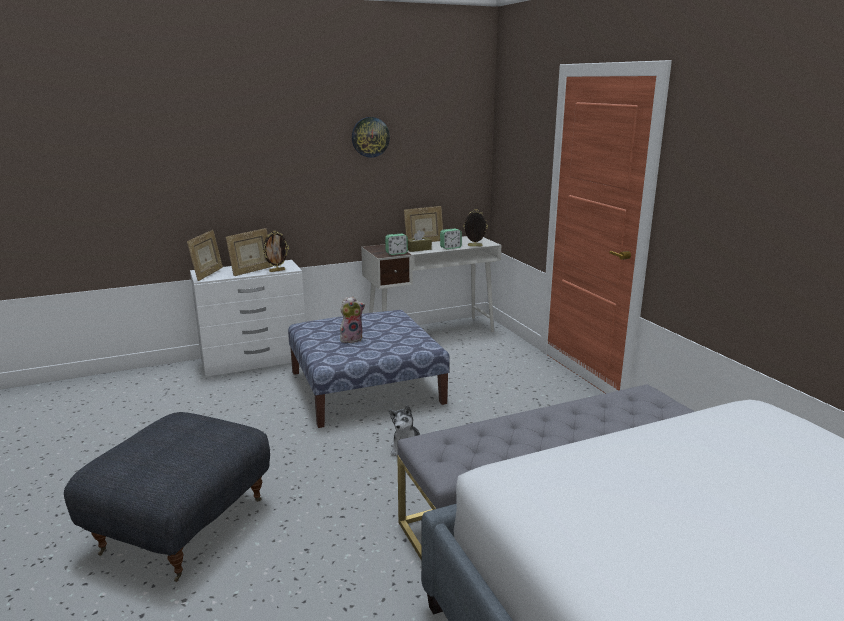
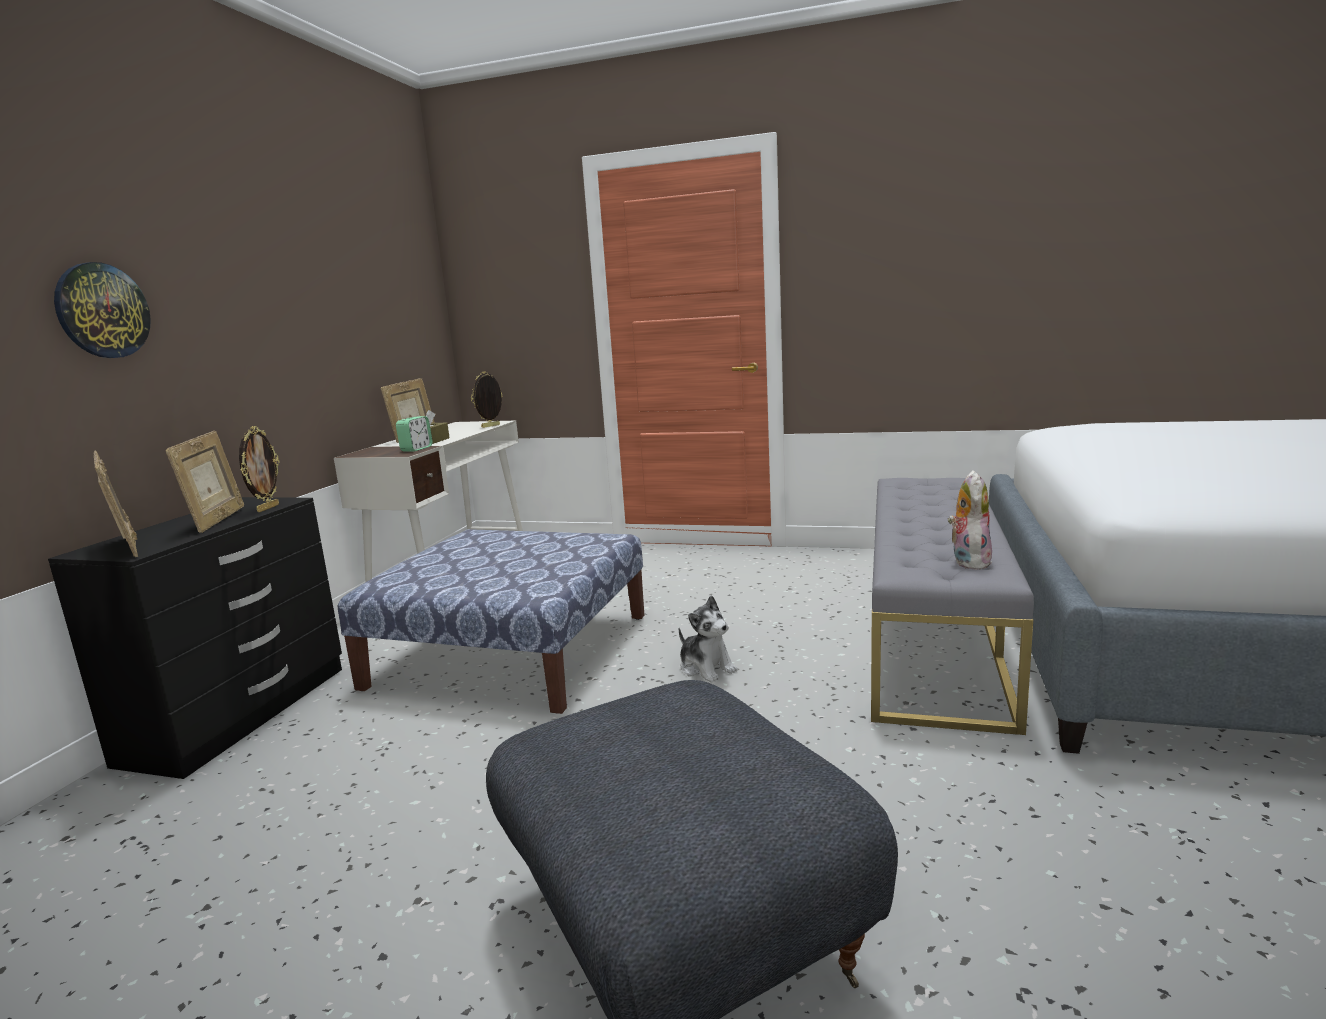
camera: 50 degrees left, 5 degrees down
white dresser [190,260,305,377] -> black dresser [48,497,342,779]
plush toy [340,297,365,343] -> plush toy moved to [948,470,993,570]
wall clock [352,117,390,158] -> wall clock moved to [54,262,151,358]
alarm clock [440,228,462,249] -> none

